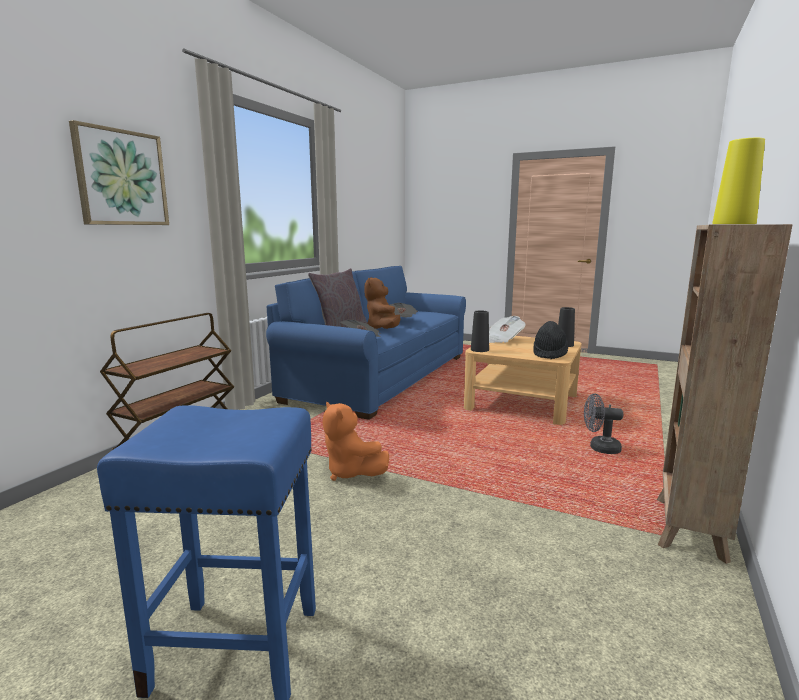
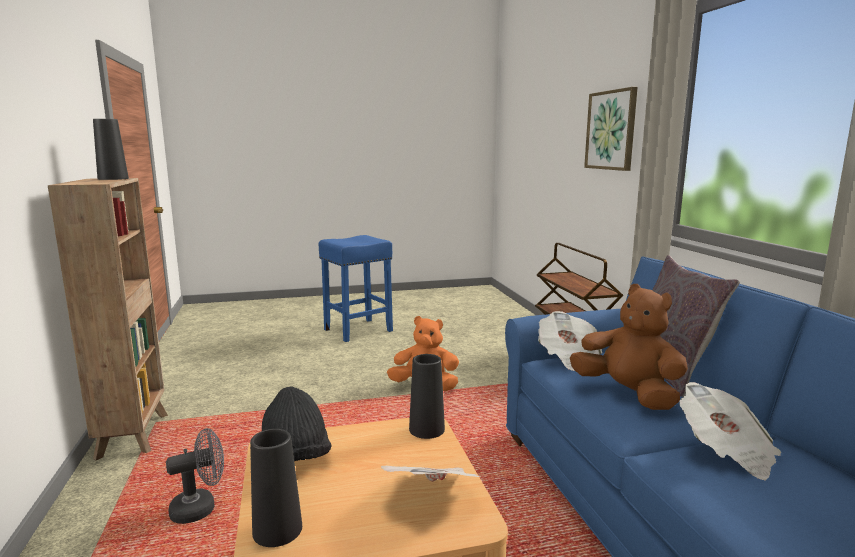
camera: 140 degrees right, 0 degrees up
yellow vase [712,138,765,224] -> black vase [93,119,129,180]

